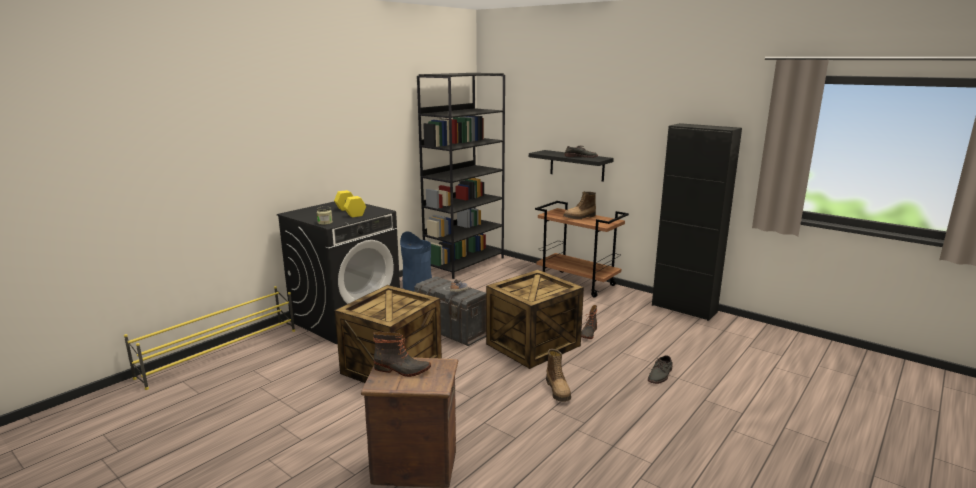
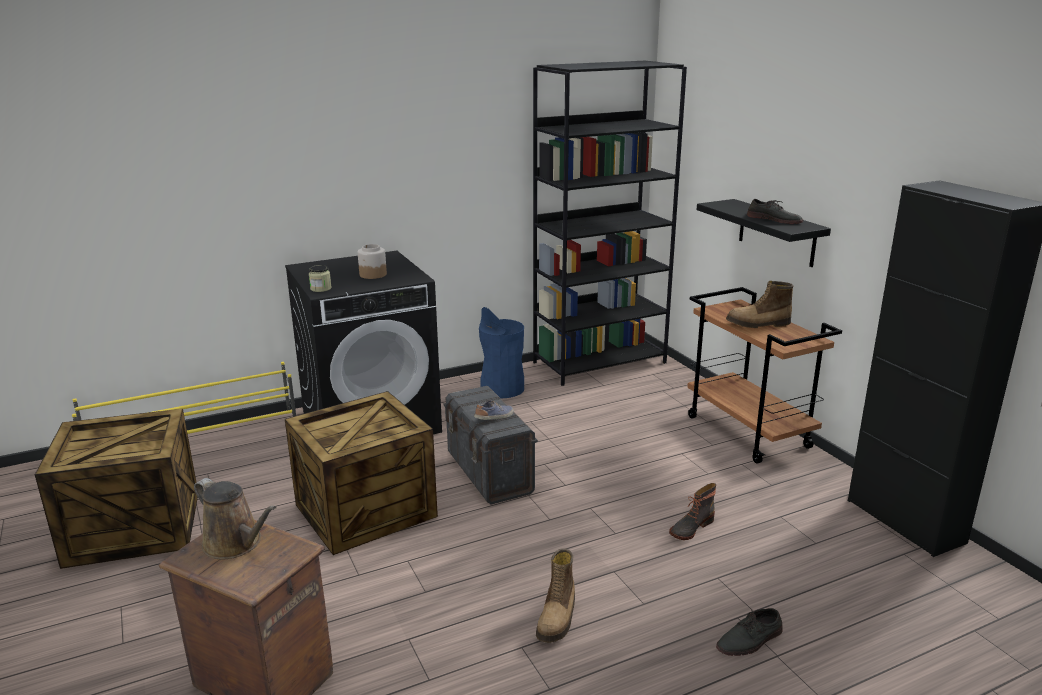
camera: 25 degrees right, 5 degrees up
yellow dumbbell [334,190,366,217] -> jar [358,244,387,279]
boot [373,332,431,377] -> brown watering can [194,478,277,560]
crate [486,270,584,369] -> crate moved to [35,409,198,569]

